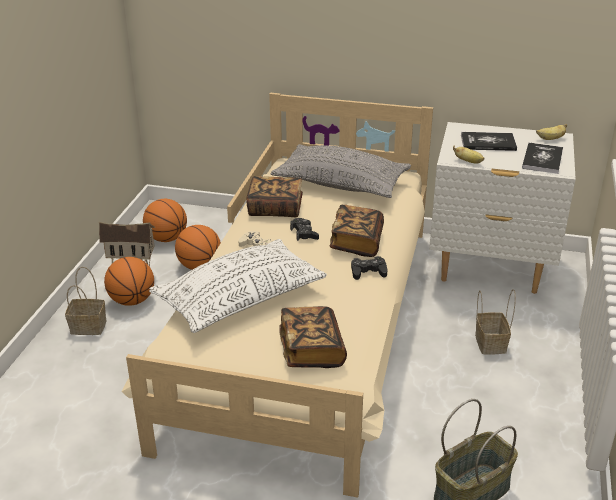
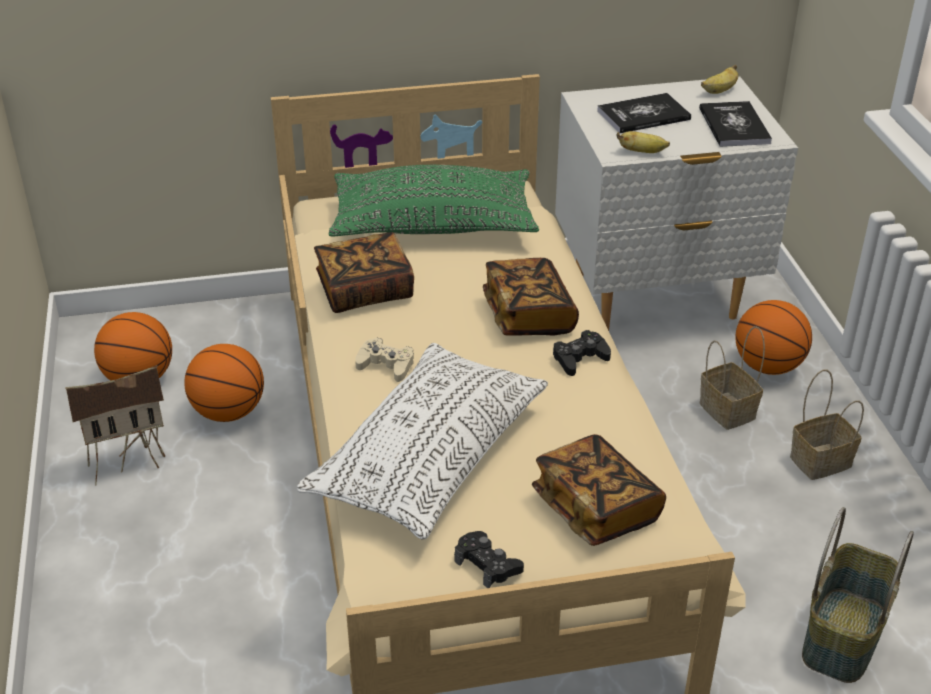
camera: 25 degrees left, 5 degrees up
basket [65,267,106,335] -> basket moved to [790,369,864,480]
basketball [104,257,154,306] -> basketball moved to [735,300,812,375]
grey pillow [271,144,411,198] -> green pillow [328,165,539,237]
black game controller [290,218,319,241] -> black game controller moved to [454,531,524,588]

